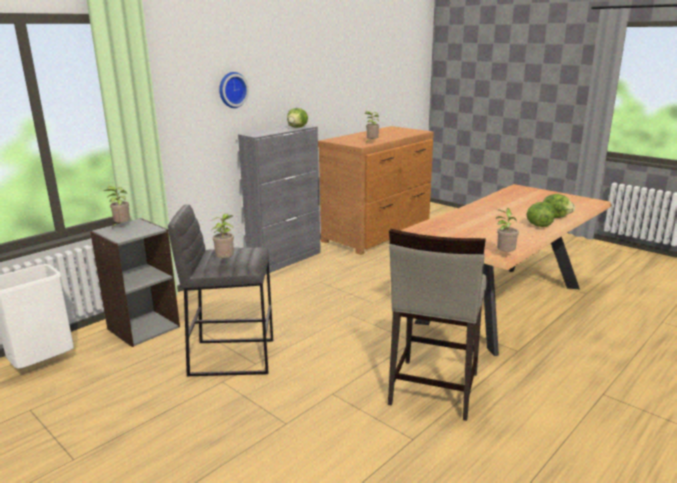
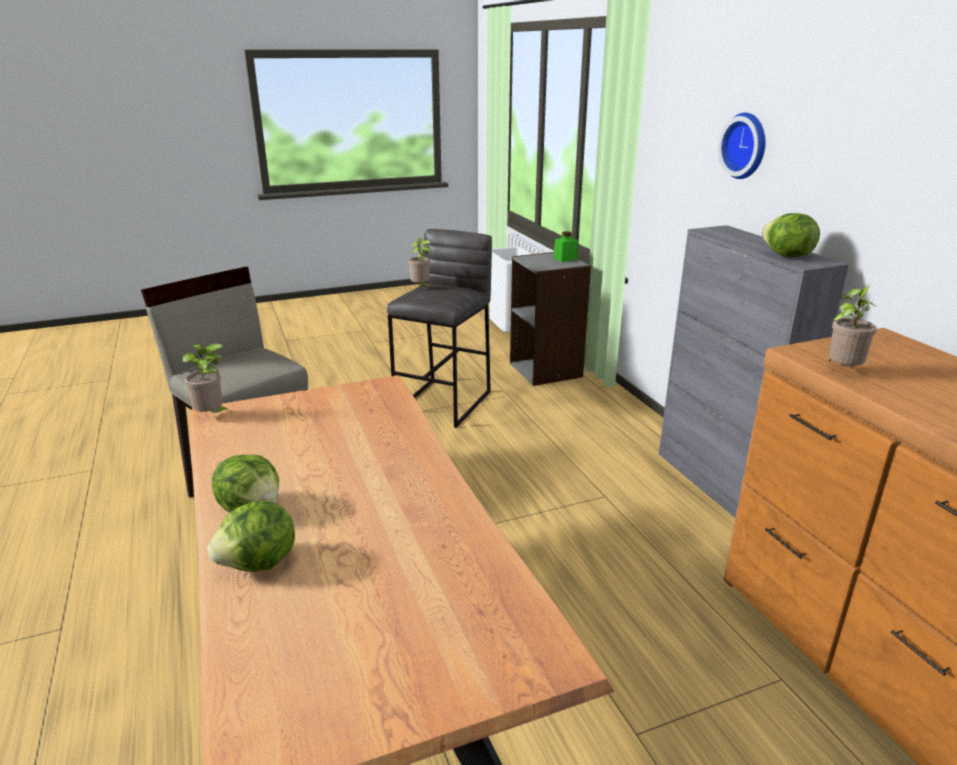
camera: 115 degrees right, 5 degrees up
potted plant [104,186,130,229] -> green jar [553,231,578,262]

